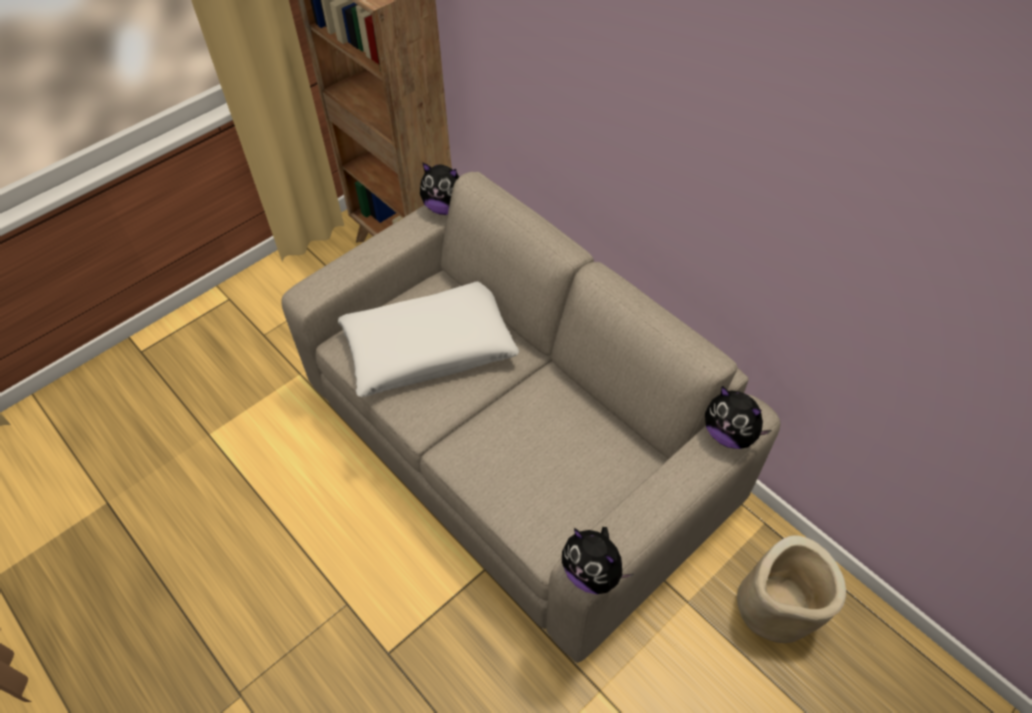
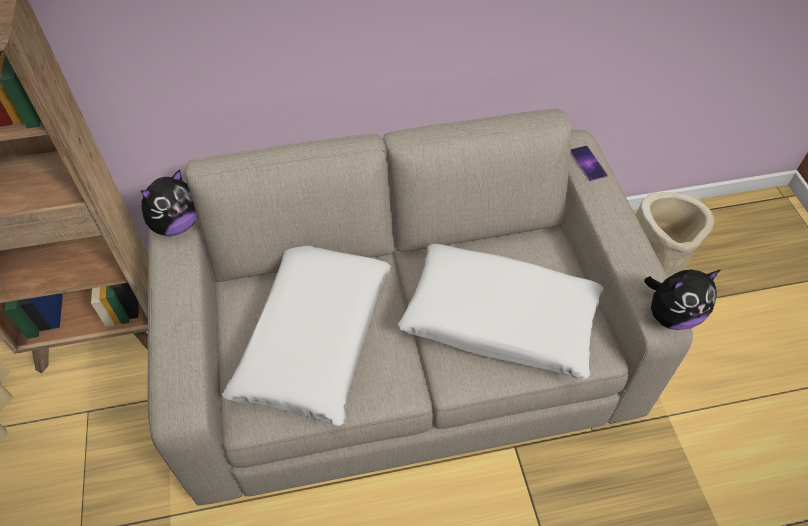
camera: 60 degrees left, 0 degrees up
plush toy [705,386,771,449] -> phone [570,146,608,181]
none -> white pillow [398,244,604,379]

